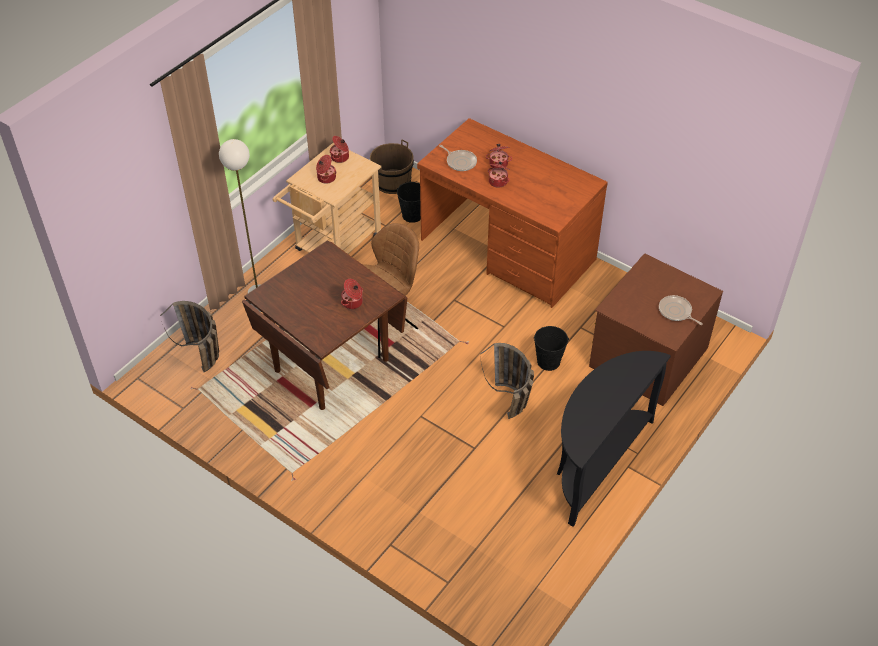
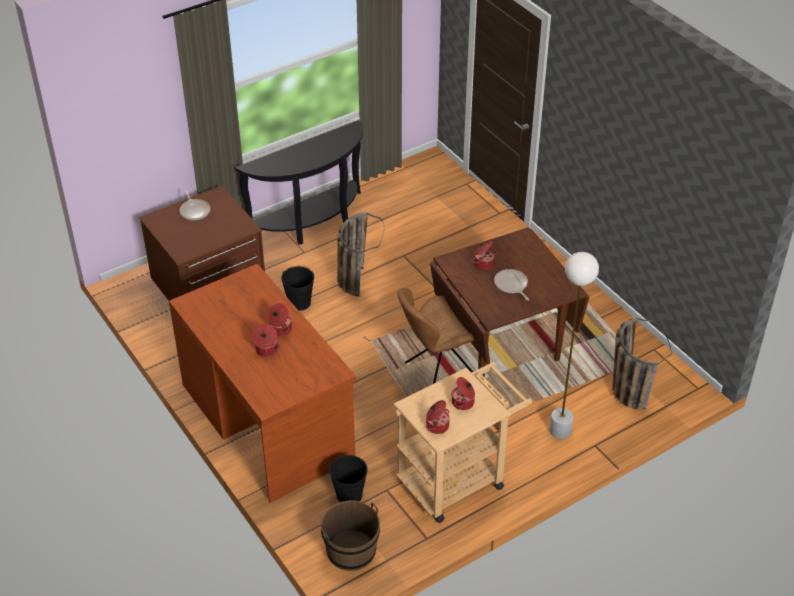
camera: 160 degrees left, 5 degrees down
frying pan [439,145,477,171] -> frying pan moved to [494,269,529,301]

